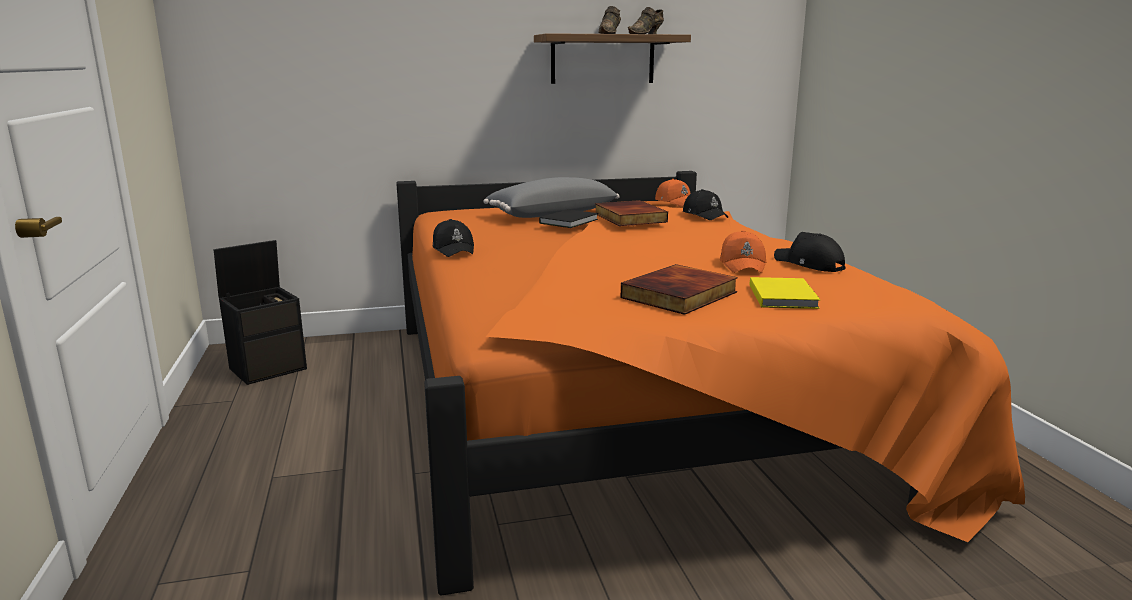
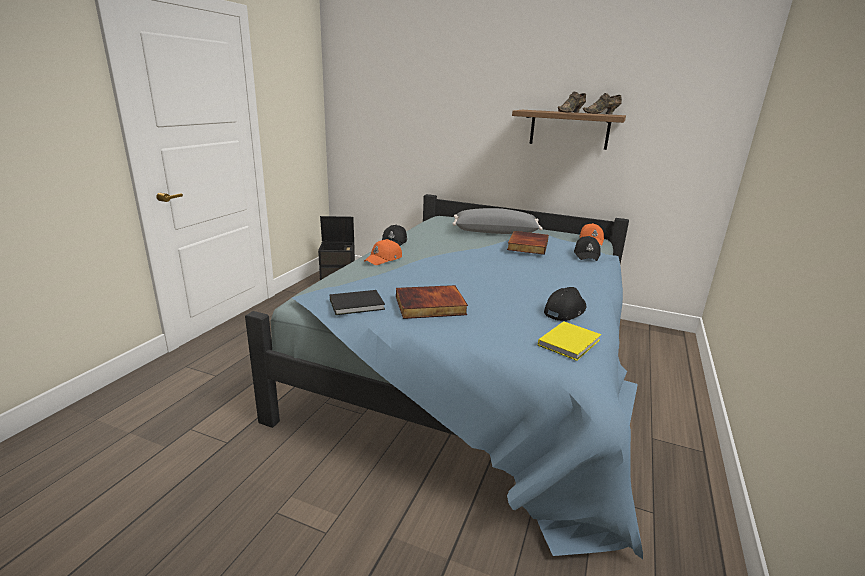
camera: 35 degrees right, 5 degrees up
orange bed [396,171,1025,596] -> blue bed [245,194,643,559]
black book [539,209,598,228] -> black book moved to [330,290,385,315]
orange cap [720,230,767,273] -> orange cap moved to [364,239,402,265]
yellow book [750,277,820,309] -> yellow book moved to [538,321,601,361]
black cap [774,232,846,272] -> black cap turned 45 degrees clockwise [544,287,586,321]

